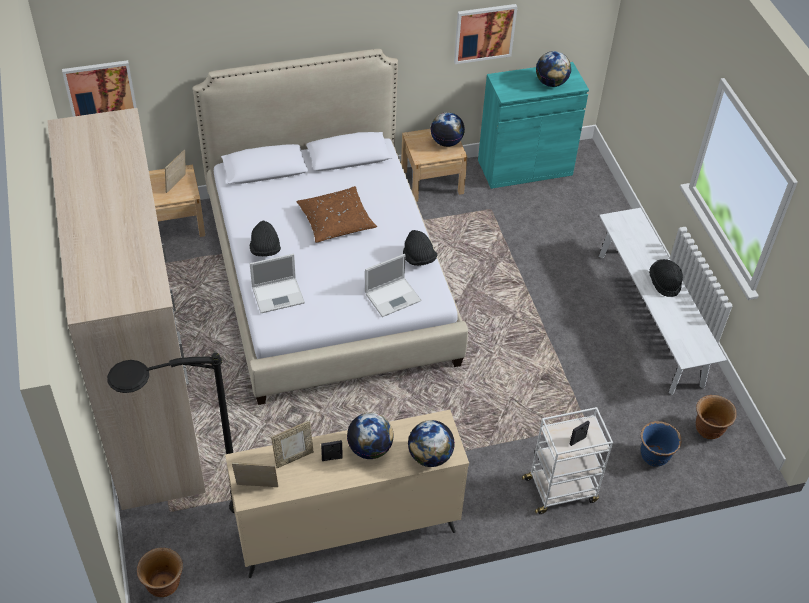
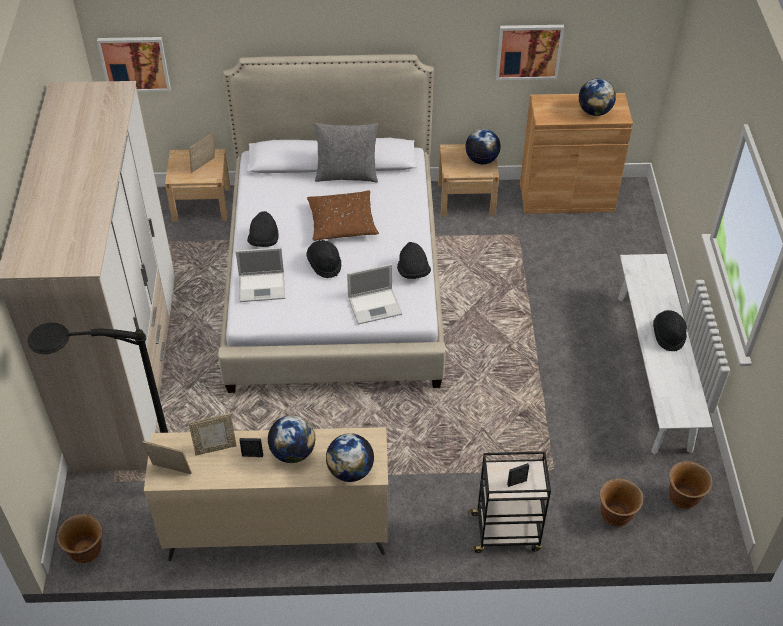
camera: 15 degrees right, 0 degrees up
turquoise cabinet [478,62,589,189] -> brown cabinet [520,93,633,214]
white cart [522,407,613,514] -> black cart [468,451,551,553]
blue planter [641,421,681,466] -> brown planter [600,478,643,527]
none -> black hat [306,240,341,278]
none -> grey pillow [314,123,378,183]

